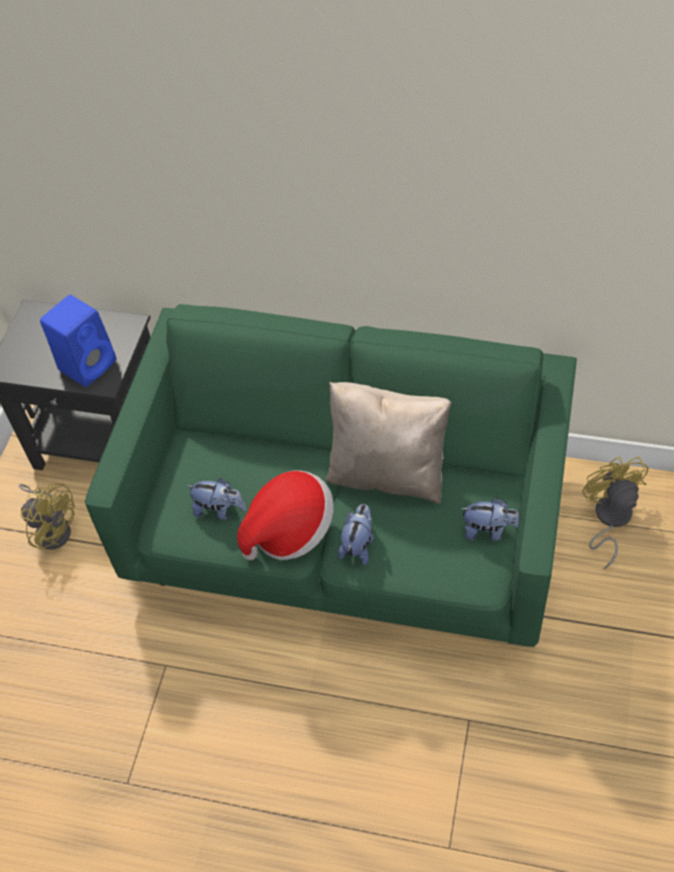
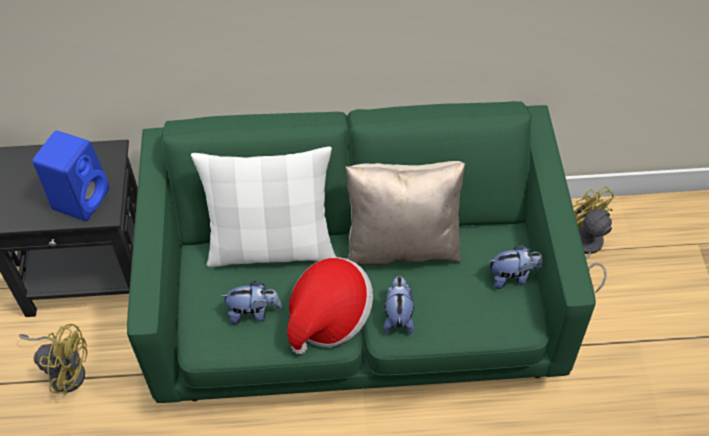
camera: 20 degrees left, 0 degrees up
none -> white pillow [191,147,336,267]

